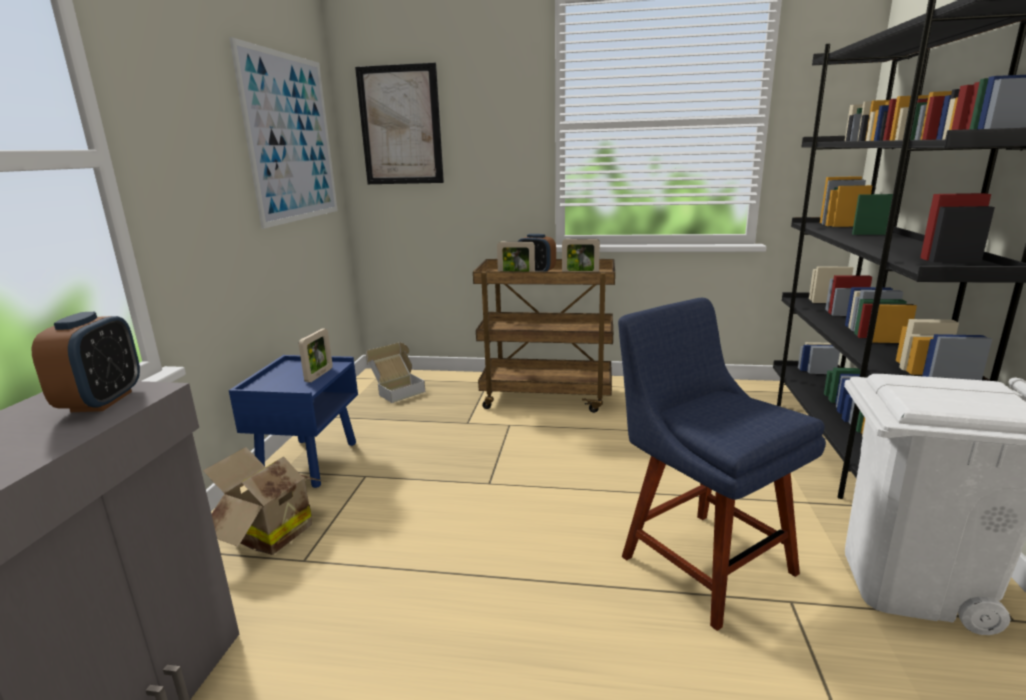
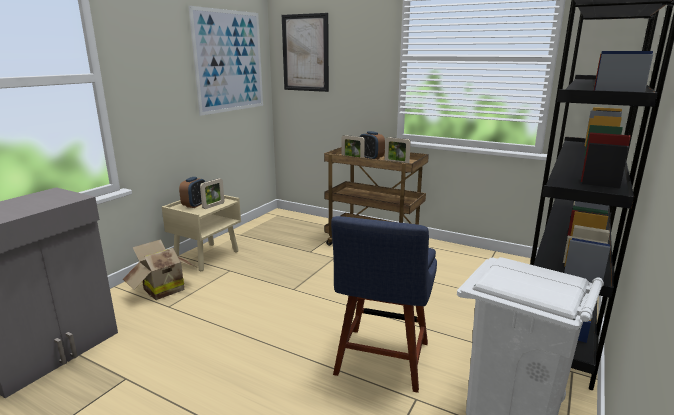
camera: 20 degrees right, 0 degrees up
alarm clock [32,312,140,412] -> alarm clock moved to [179,177,205,208]
blue nightstand [229,355,358,488] -> beige nightstand [162,195,241,271]
cardboard box [366,342,425,403] -> none
blue chair [618,298,826,631] -> blue chair turned 150 degrees counterclockwise [331,216,437,393]

